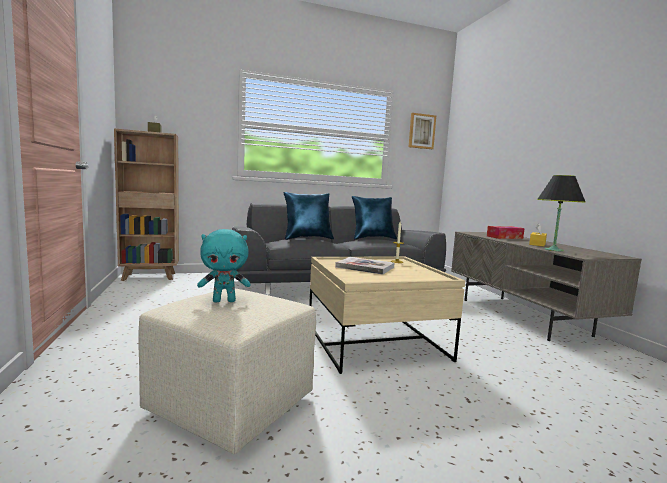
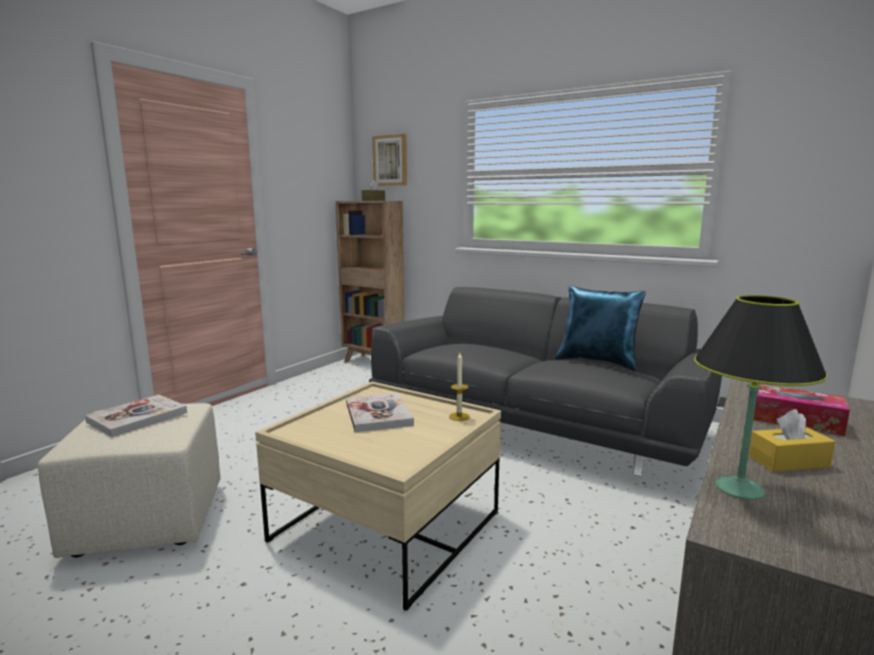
camera: 50 degrees right, 5 degrees up
turquoise plush toy [197,229,251,302] -> book [85,395,187,437]
blue pillow [284,192,334,240] -> none
picture [409,113,436,149] -> picture moved to [372,134,407,186]

